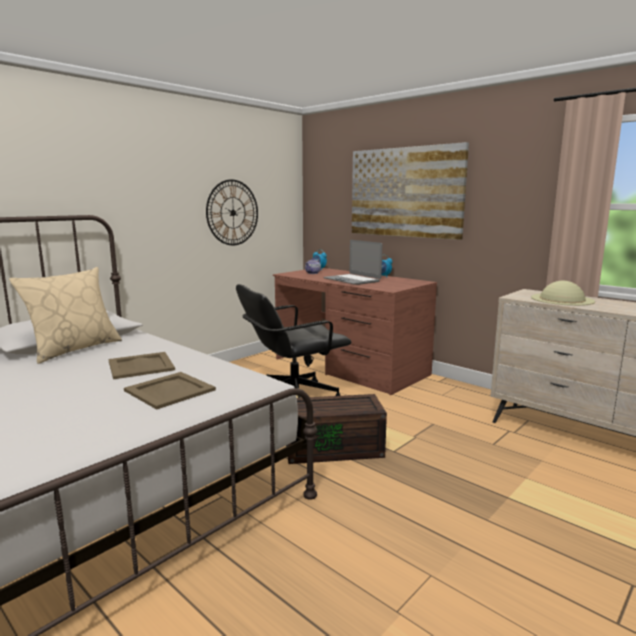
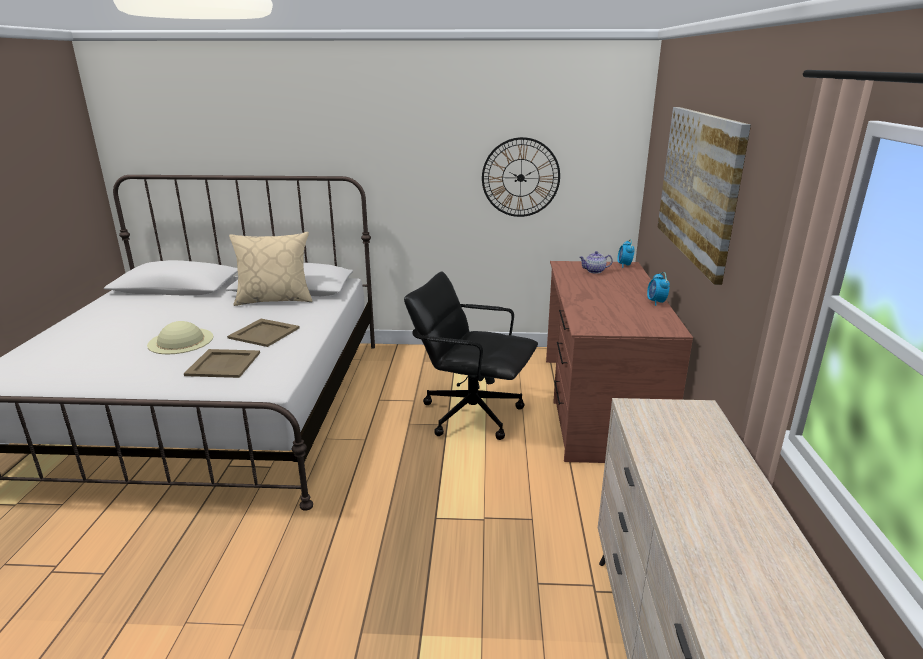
camera: 50 degrees right, 10 degrees up
brown storage box [286,394,387,464] -> none
laptop [323,240,382,285] -> none
beige hat [531,281,595,306] -> beige hat moved to [147,321,213,354]

